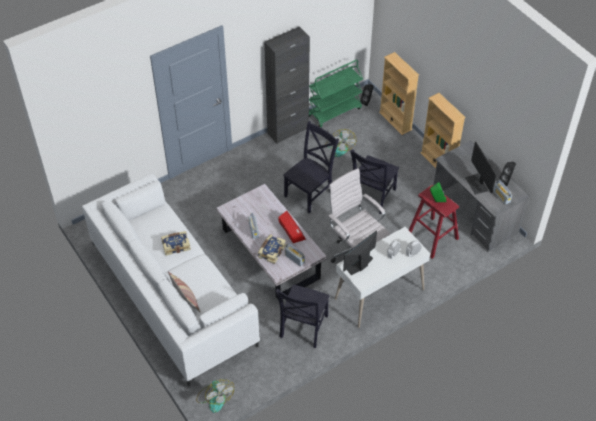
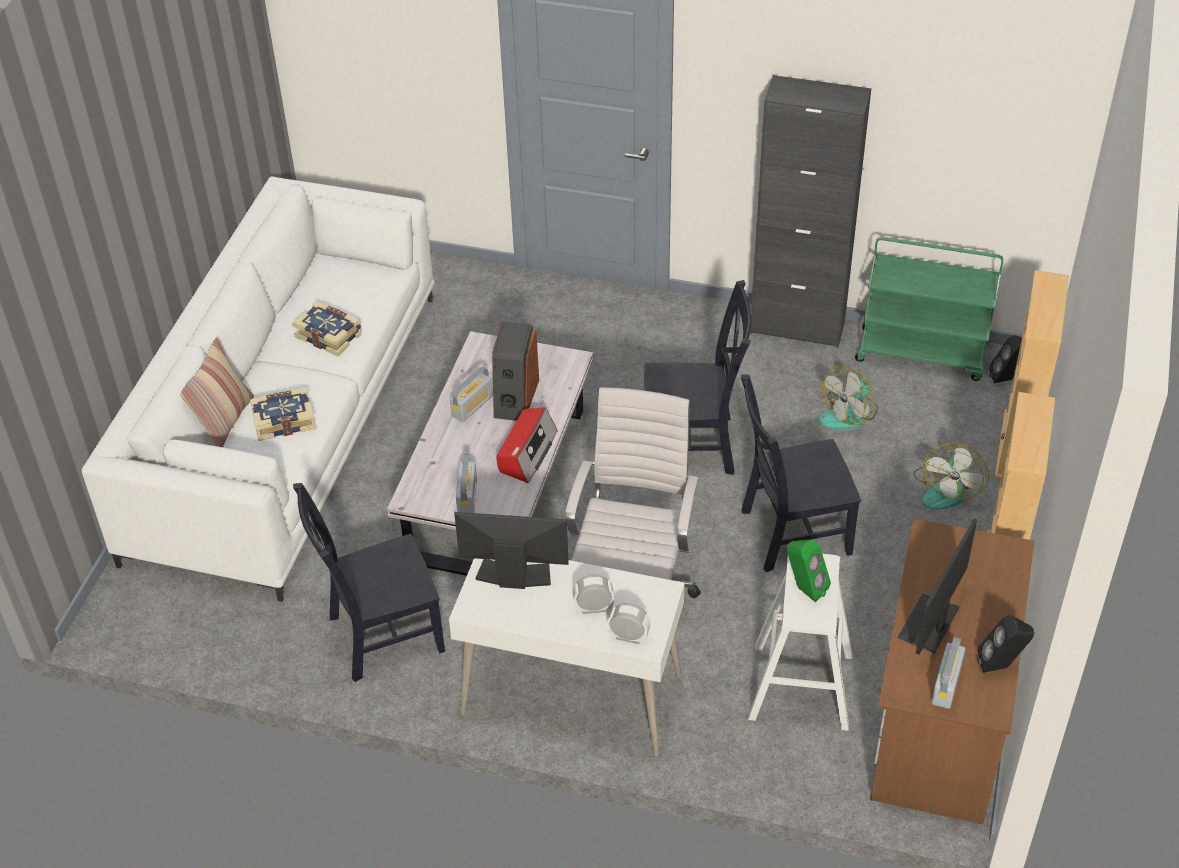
camera: 50 degrees right, 5 degrees down
fan [196,379,234,413] -> fan moved to [913,443,989,510]
book [258,234,286,264] -> book moved to [250,388,316,441]
red stool [409,185,459,259] -> white stool [748,554,853,731]
grey desk [433,140,530,252] -> brown desk [870,519,1034,824]
none -> speaker [492,321,539,421]

